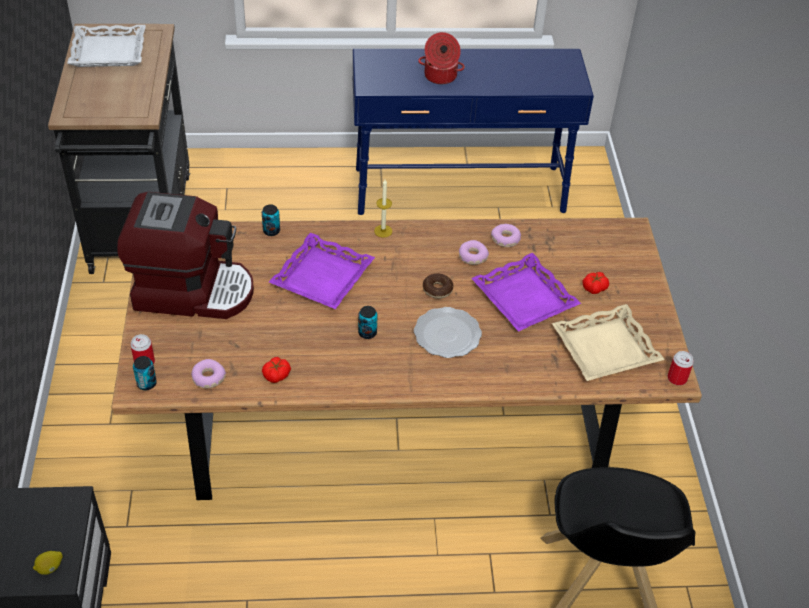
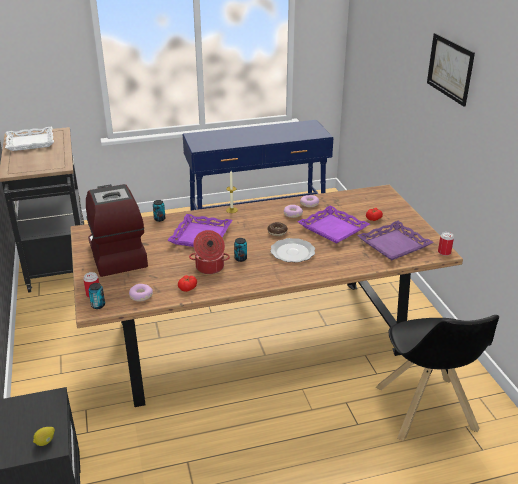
camera: 10 degrees left, 15 degrees down
coffee machine [117,192,254,319] -> coffee machine turned 105 degrees counterclockwise [86,184,148,277]
cooking pot [418,32,465,84] -> cooking pot moved to [189,230,230,274]
beige tray [552,304,665,381] -> purple tray [357,221,434,260]
none -> picture [427,33,475,107]

